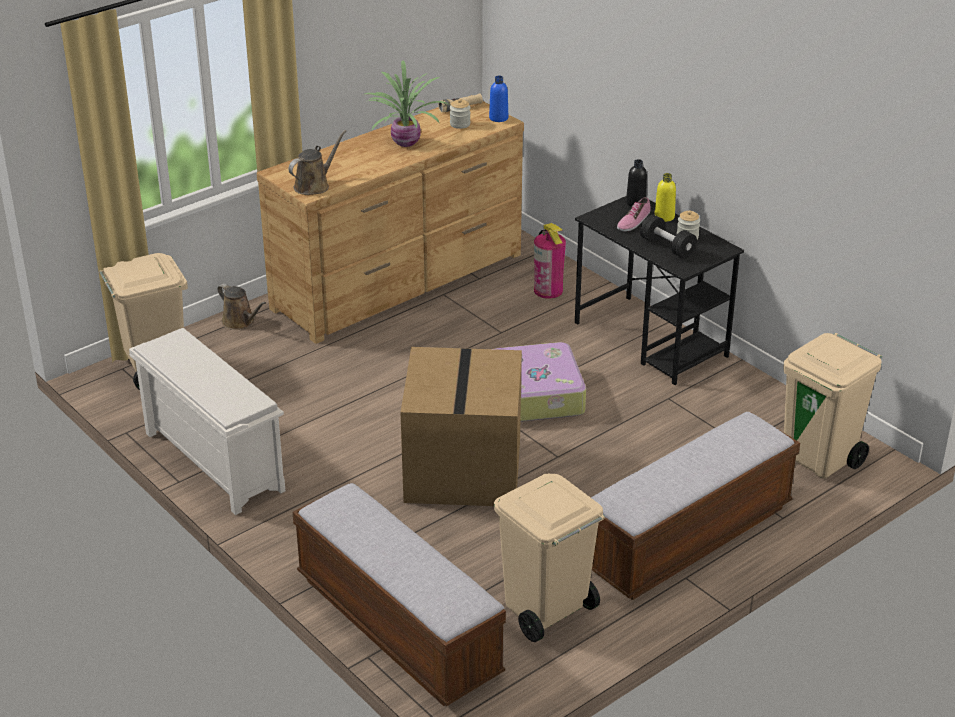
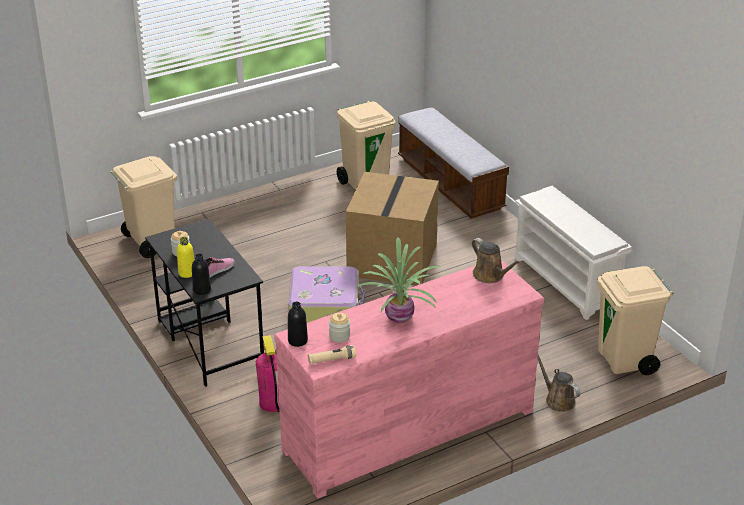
camera: 170 degrees left, 0 degrees up
brown dresser [257,95,524,344] -> pink dresser [274,260,544,498]
brown watering can [288,130,346,195] -> brown watering can turned 90 degrees counterclockwise [472,238,522,283]
blue bottle [489,76,508,122] -> black bottle [288,301,308,347]
bench [591,412,800,600] -> none
black dumbbell [640,214,697,258] -> none

